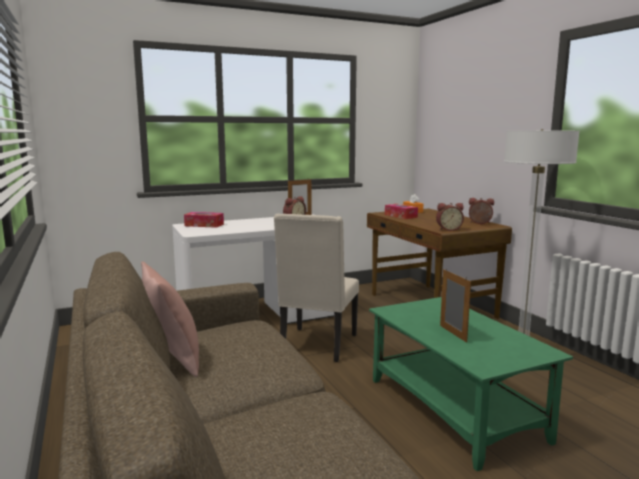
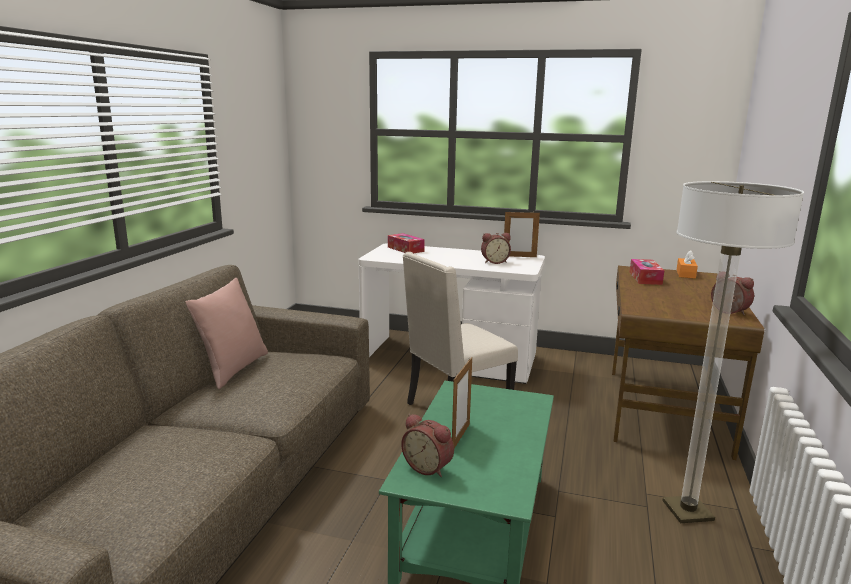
camera: 40 degrees right, 5 degrees up
alarm clock [436,203,464,231] -> alarm clock moved to [402,414,454,477]

